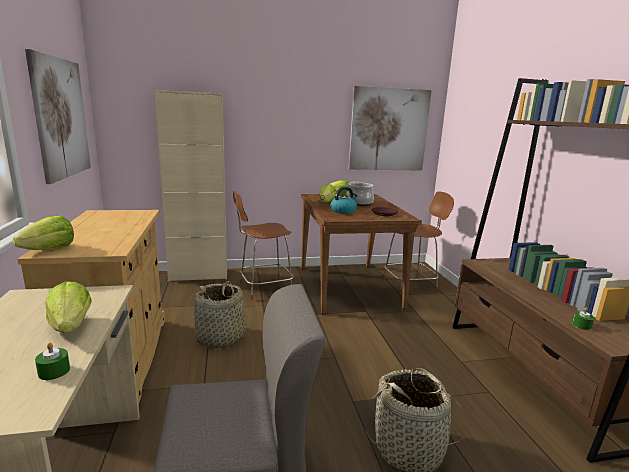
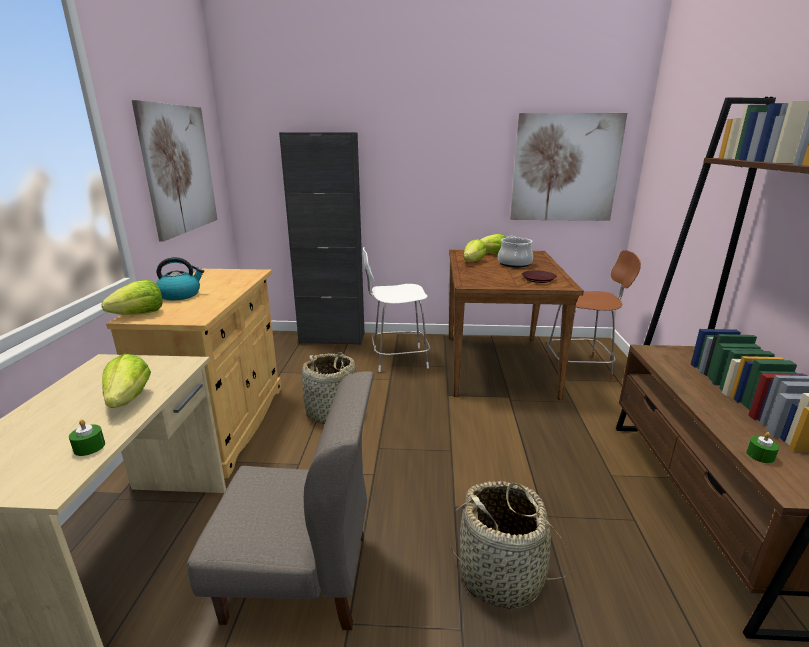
camera: 15 degrees right, 5 degrees up
beige cabinet [154,90,227,282] -> black cabinet [279,132,365,345]
brown stool [233,191,294,300] -> white stool [363,247,430,372]
kettle [330,187,358,214] -> kettle moved to [156,257,204,300]

